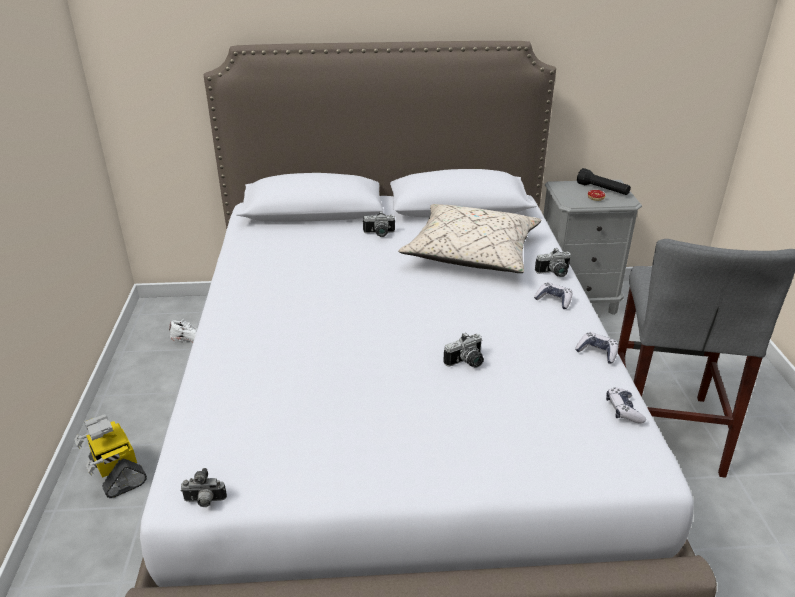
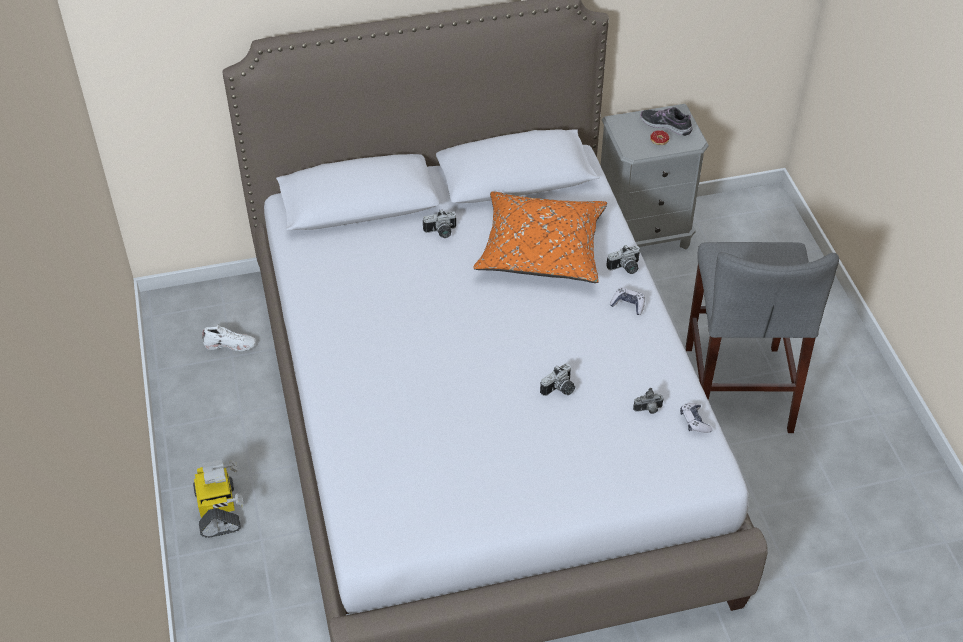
camera: 10 degrees left, 15 degrees up
toy robot [74,414,147,498] -> toy robot turned 150 degrees counterclockwise [193,460,243,538]
camera [181,468,227,507] -> camera moved to [633,388,664,414]
beige pillow [398,204,541,273] -> orange pillow [473,191,607,283]
game controller [575,332,618,364] -> none
black flashlight [577,168,631,195] -> shoe [641,107,693,136]

